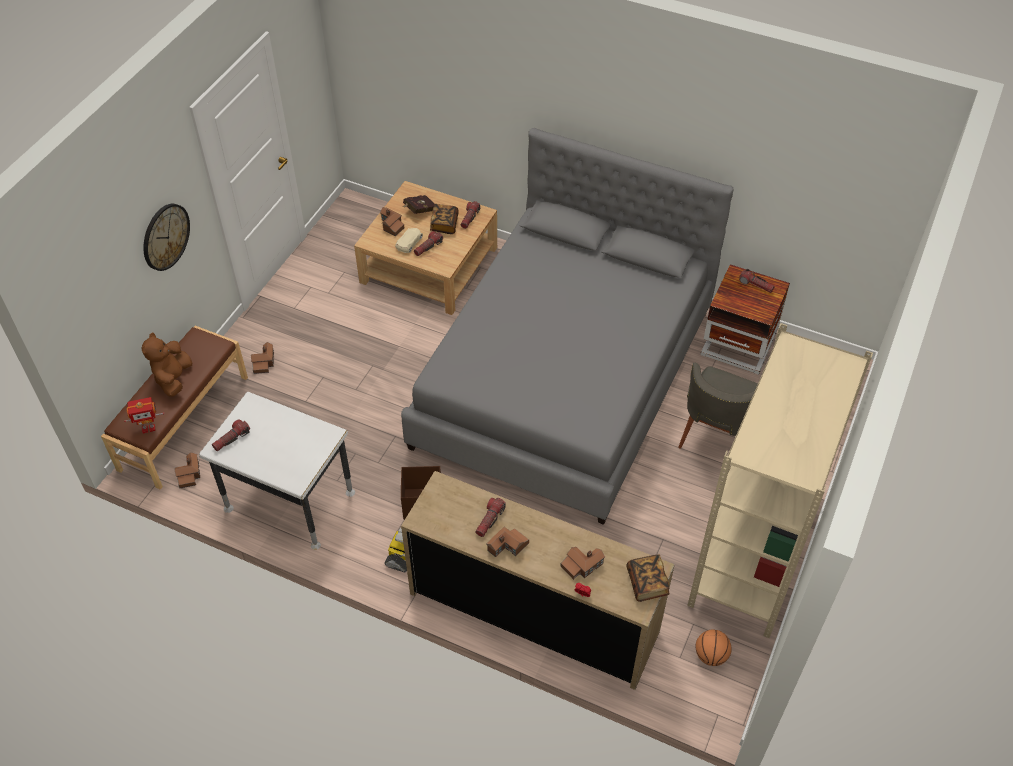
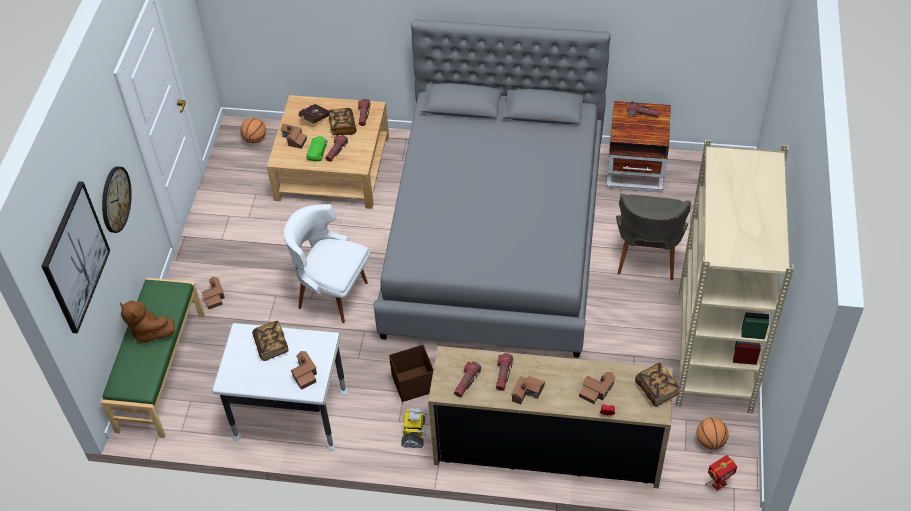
camera: 15 degrees left, 0 degrees up
brown bench [101,326,248,490] -> green bench [101,278,205,438]
toy robot [124,397,165,434] -> toy robot moved to [705,455,737,491]
brown plush toy [141,333,192,397] -> brown plush toy turned 45 degrees counterclockwise [120,301,175,344]
toy house [174,452,200,488] -> toy house moved to [291,351,317,390]
flashlight [212,419,250,451] -> flashlight moved to [454,362,481,397]
beige toy car [395,228,423,253] -> green toy car [306,136,327,162]
none -> picture [41,181,110,334]
none -> basketball [240,118,266,143]
none -> book [252,321,289,361]
none -> white chair [284,204,370,323]

